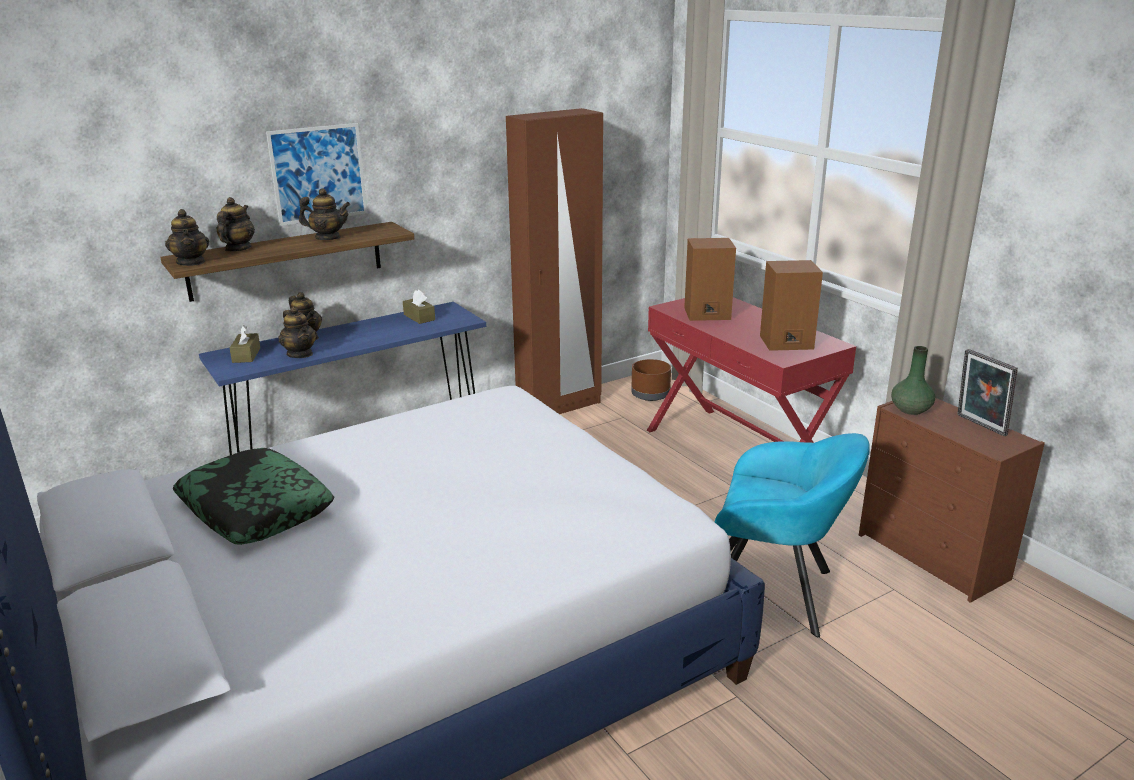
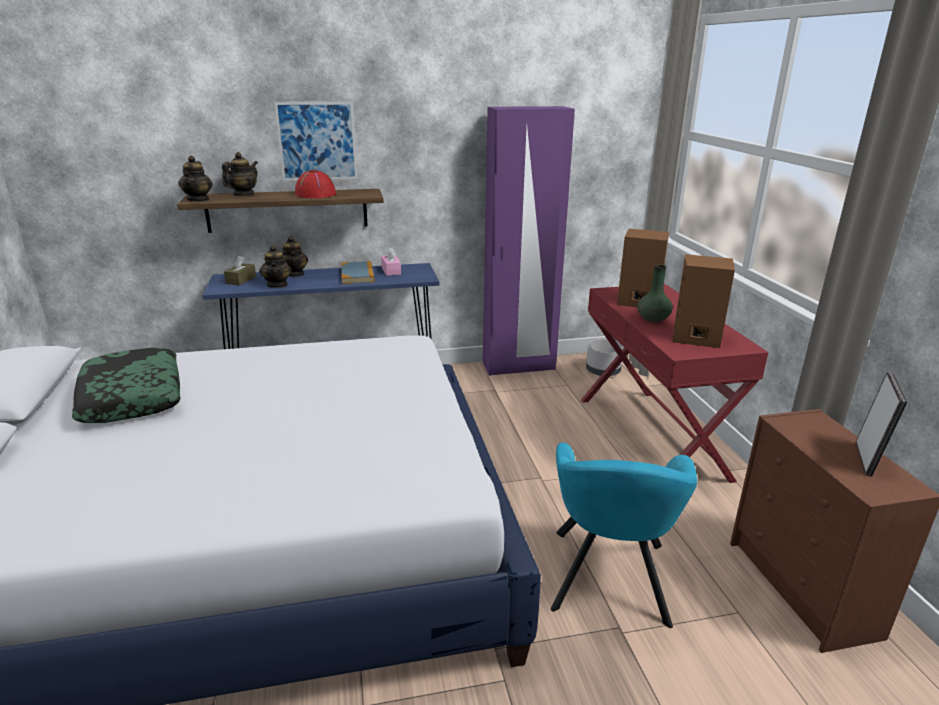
camera: 20 degrees right, 0 degrees up
teapot [299,188,350,240] -> red hat [295,170,336,198]
brown tissue box [403,290,435,324] -> pink tissue box [381,247,401,276]
brown wardrobe [506,108,603,414] -> purple wardrobe [483,106,575,376]
brown planter [631,359,671,401] -> grey planter [586,339,624,376]
turquoise armchair [715,433,870,637] -> turquoise armchair turned 60 degrees clockwise [551,443,697,628]
green vase [891,346,935,415] -> green vase moved to [637,265,673,322]
picture frame [957,349,1018,436] -> picture frame turned 150 degrees counterclockwise [856,372,908,477]
none -> book [341,261,375,284]

